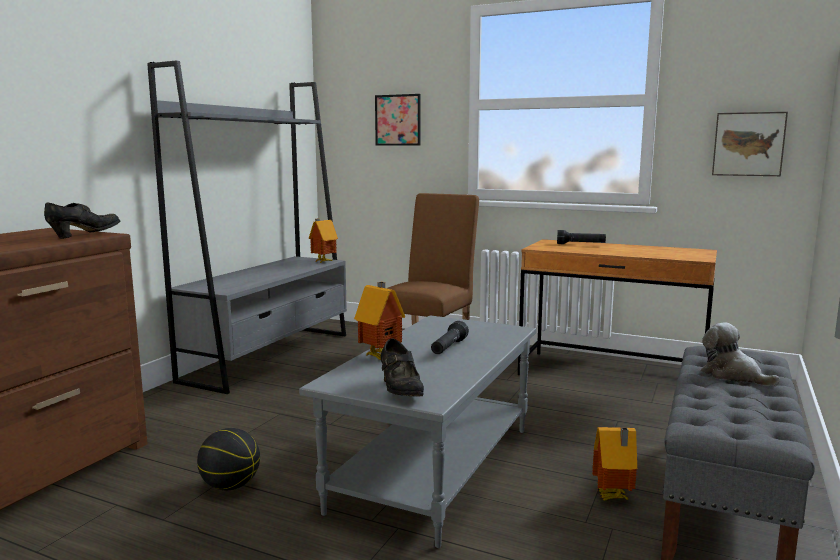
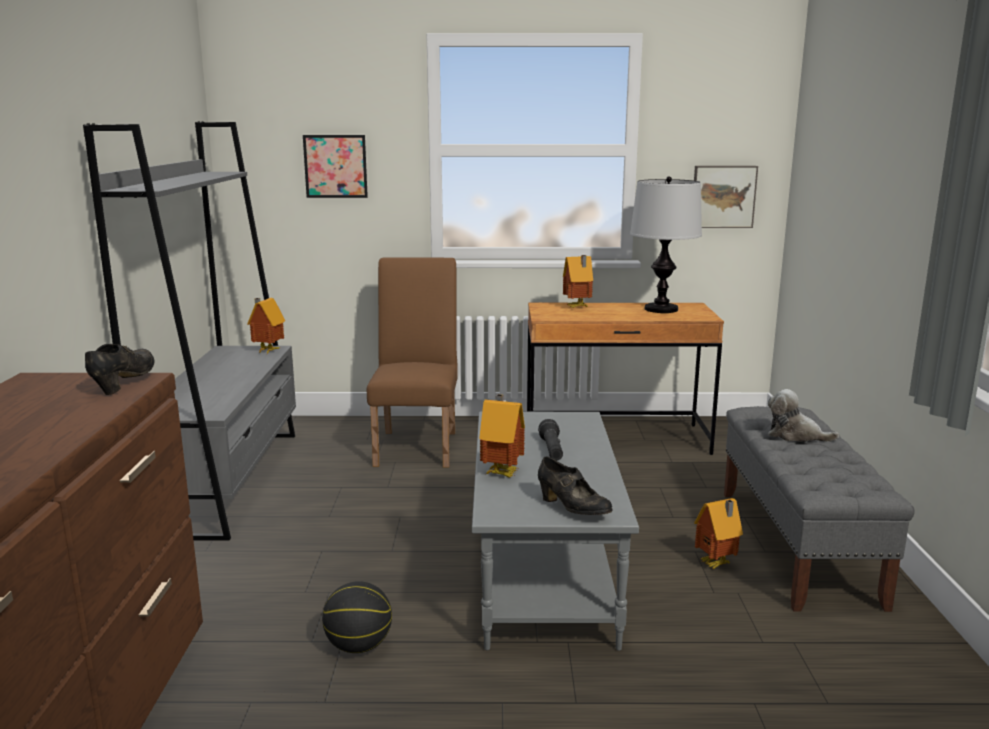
camera: 25 degrees left, 5 degrees up
black flashlight [557,230,606,244] -> toy house [563,255,593,308]
none -> table lamp [630,176,702,313]

